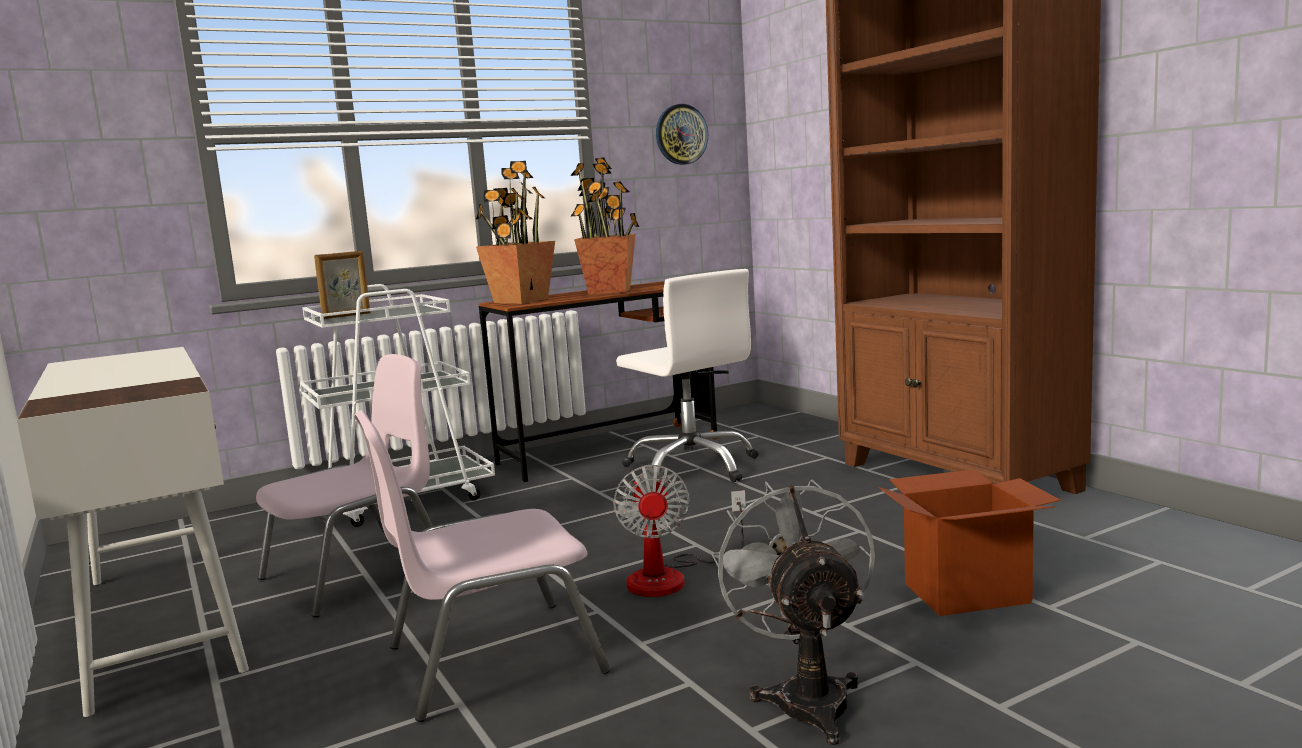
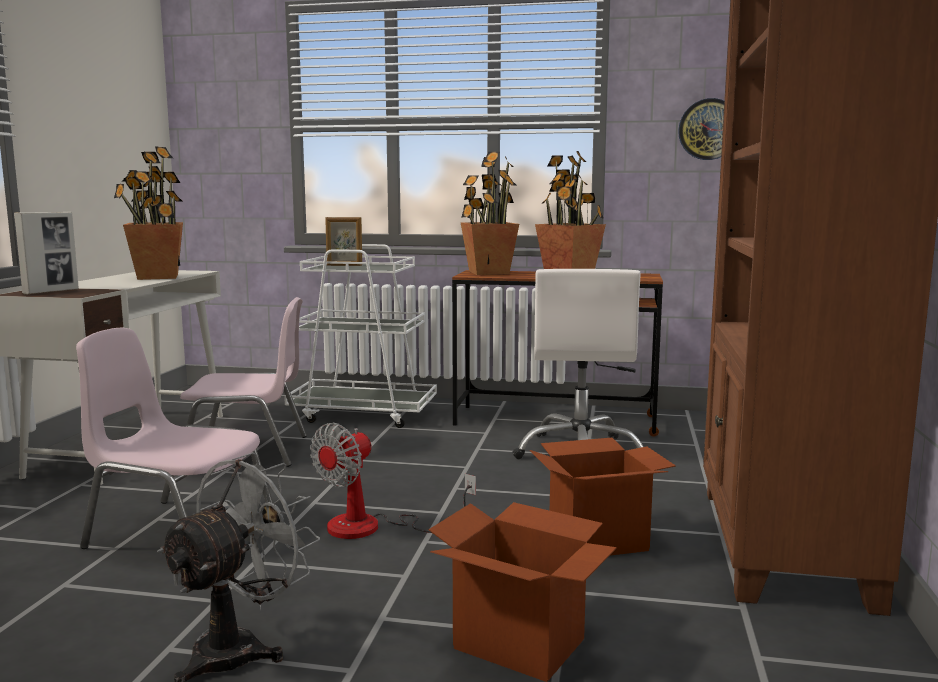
camera: 40 degrees right, 0 degrees up
none -> picture frame [14,212,79,294]
none -> potted plant [114,146,183,280]
none -> cardboard box [530,438,676,556]

